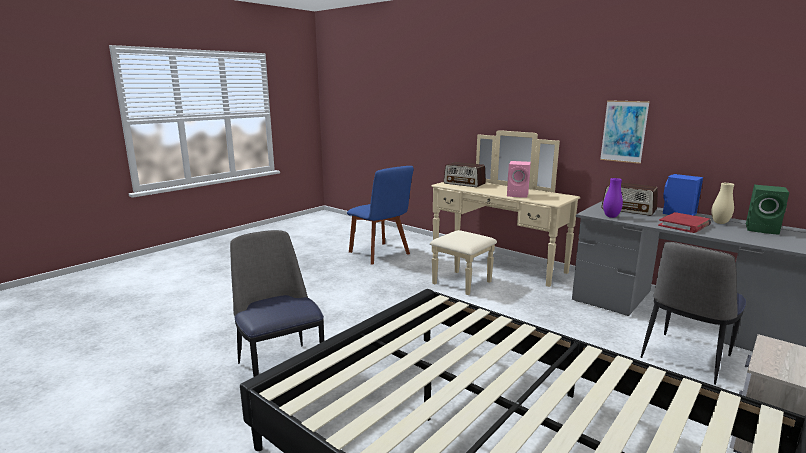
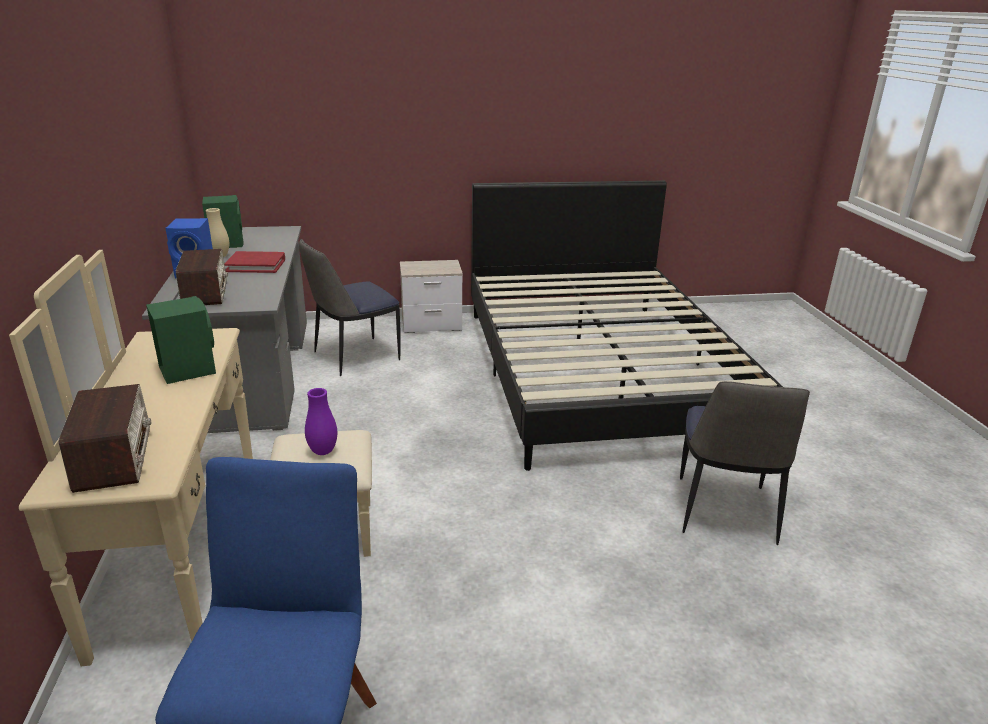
camera: 140 degrees left, 10 degrees up
pink speaker [507,161,531,198] -> green speaker [146,296,216,384]
picture [600,100,650,164] -> none
purple vase [603,178,623,218] -> purple vase moved to [305,388,337,455]
chair [641,242,746,385] -> chair turned 150 degrees clockwise [299,239,401,376]

